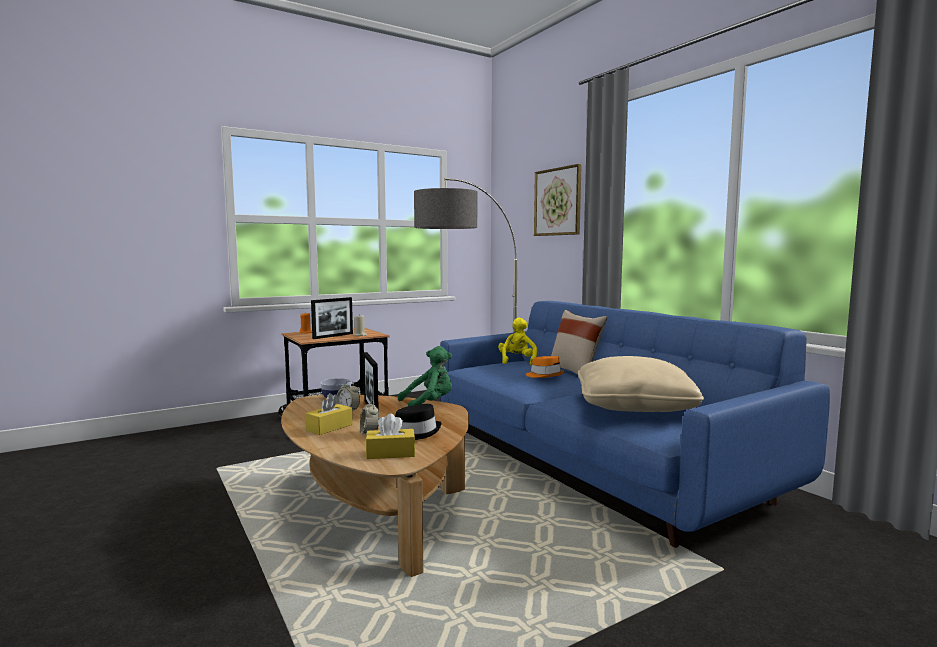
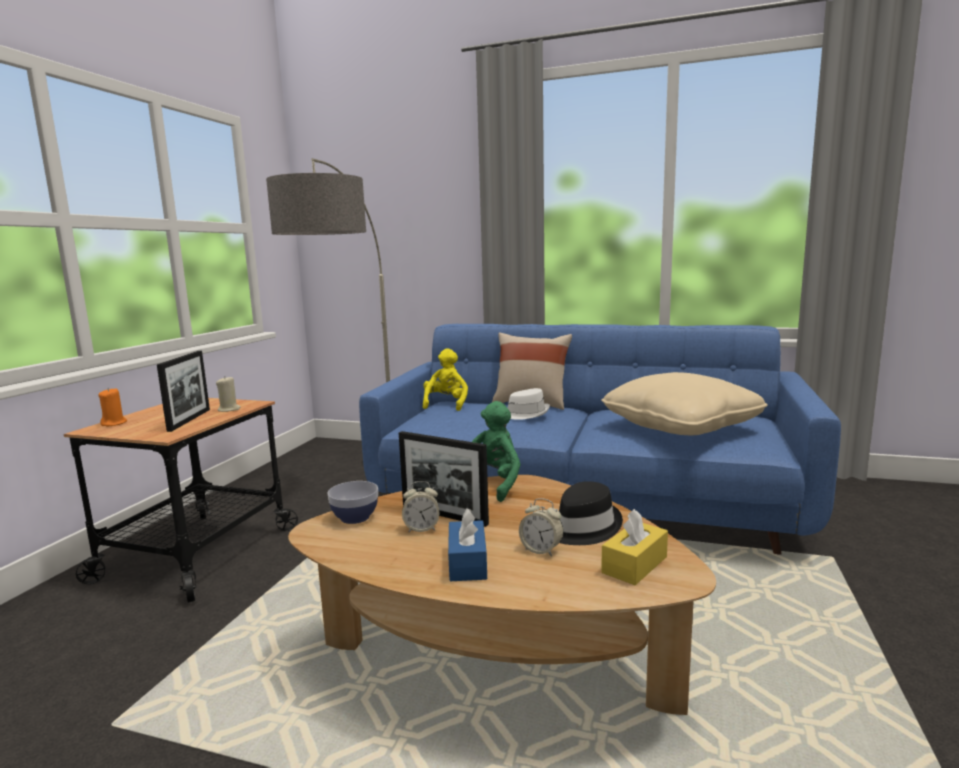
camera: 40 degrees left, 5 degrees up
yellow tissue box [305,393,353,435] -> blue tissue box [448,509,487,581]
yellow plush toy [498,317,537,366] -> yellow plush toy turned 45 degrees clockwise [423,348,468,411]
orange hat [526,356,565,378] -> white hat [508,388,550,420]
picture [534,164,582,236] -> none

